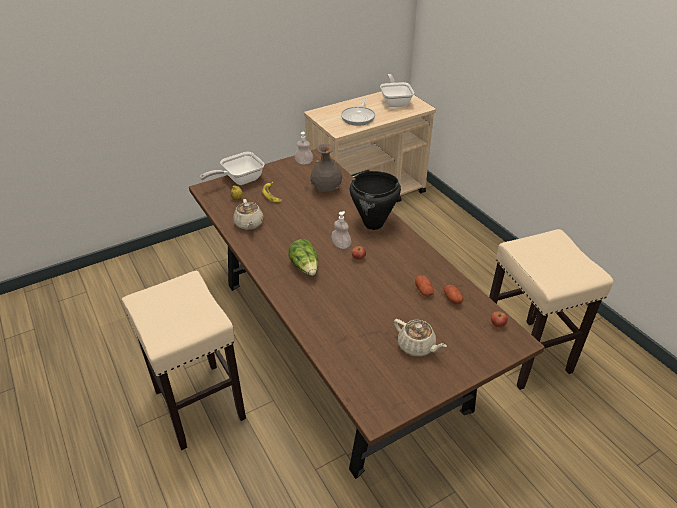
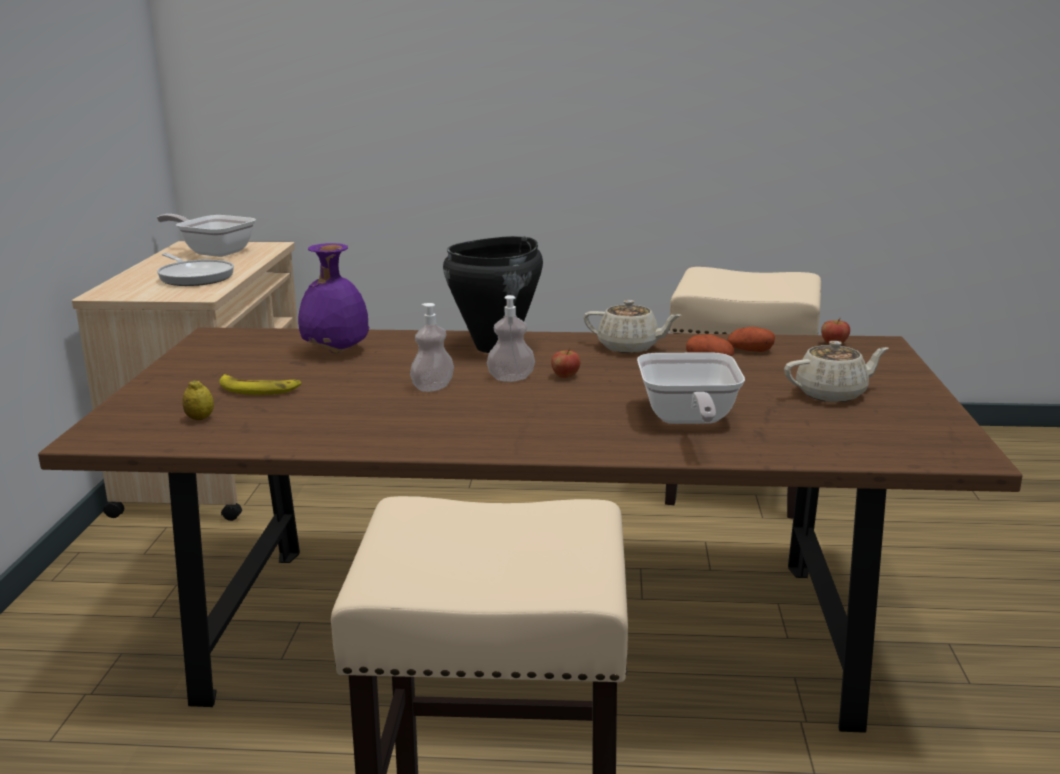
camera: 55 degrees left, 20 degrees down
frying pan [200,152,264,185] -> frying pan moved to [637,352,745,424]
beige teapot [233,199,264,230] -> beige teapot moved to [584,300,681,353]
lettuce [288,239,318,276] -> none
soap dispenser [294,132,313,164] -> soap dispenser moved to [410,303,454,392]
grey vase [310,144,343,192] -> purple vase [298,243,369,354]

